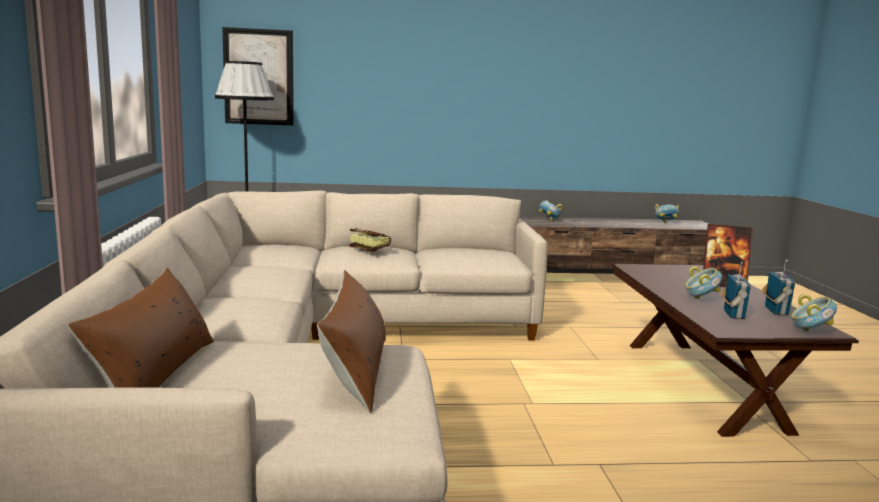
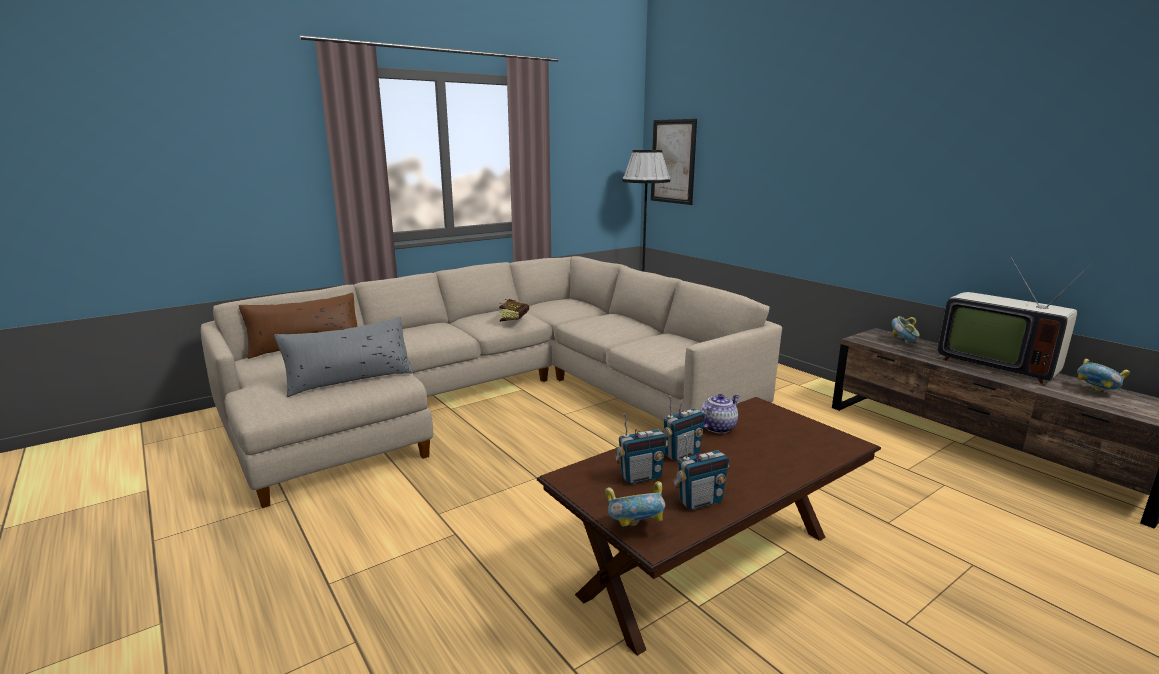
camera: 60 degrees right, 5 degrees up
brown pillow [317,270,386,413] -> grey pillow [274,317,414,397]
book [349,228,391,252] -> book moved to [499,299,529,322]
bowl [685,266,722,299] -> radio [663,395,705,461]
picture frame [703,224,753,287] -> none
none -> teapot [700,394,739,433]
none -> television [938,256,1095,384]

